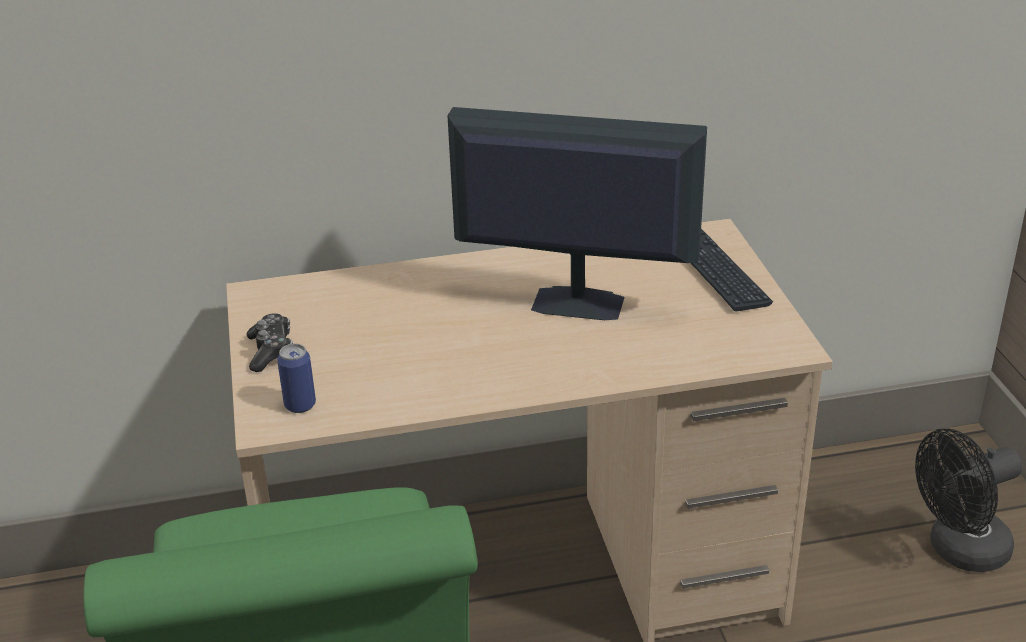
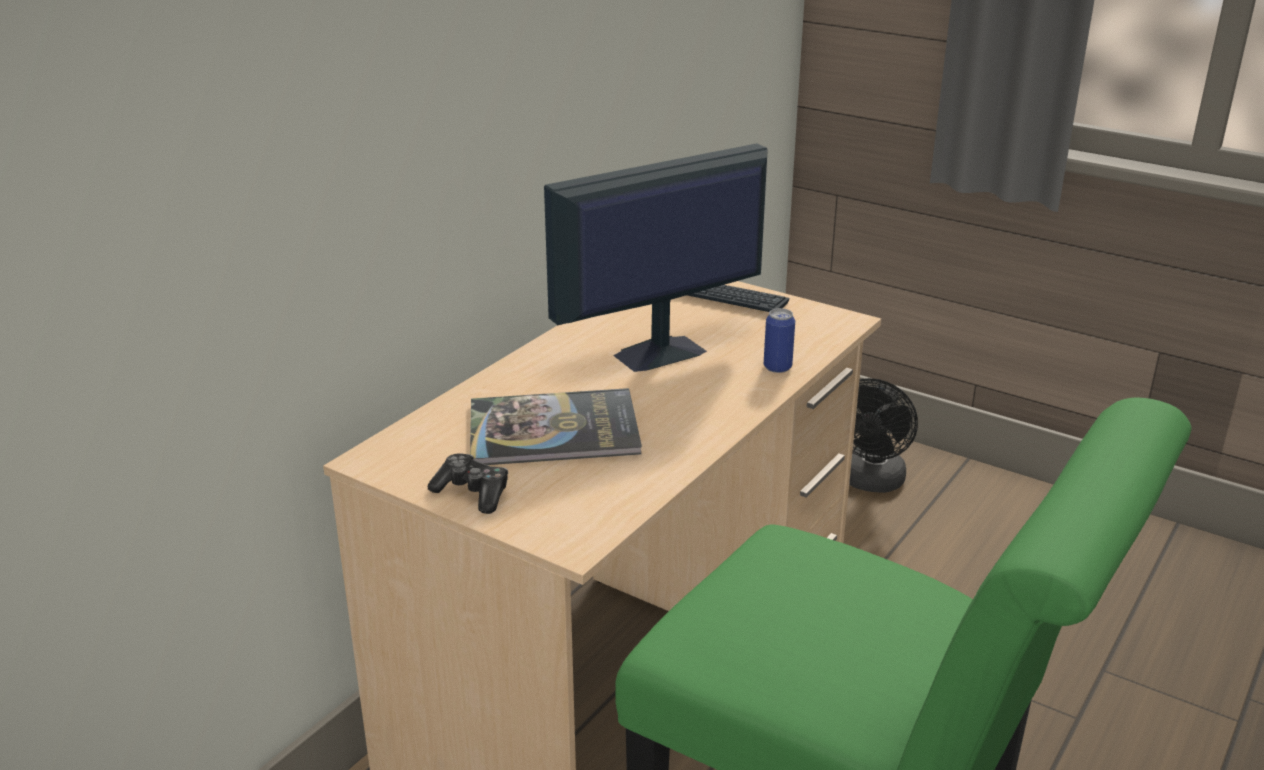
camera: 45 degrees left, 5 degrees down
can [277,344,316,413] -> can moved to [764,308,795,373]
none -> book [470,388,642,465]

